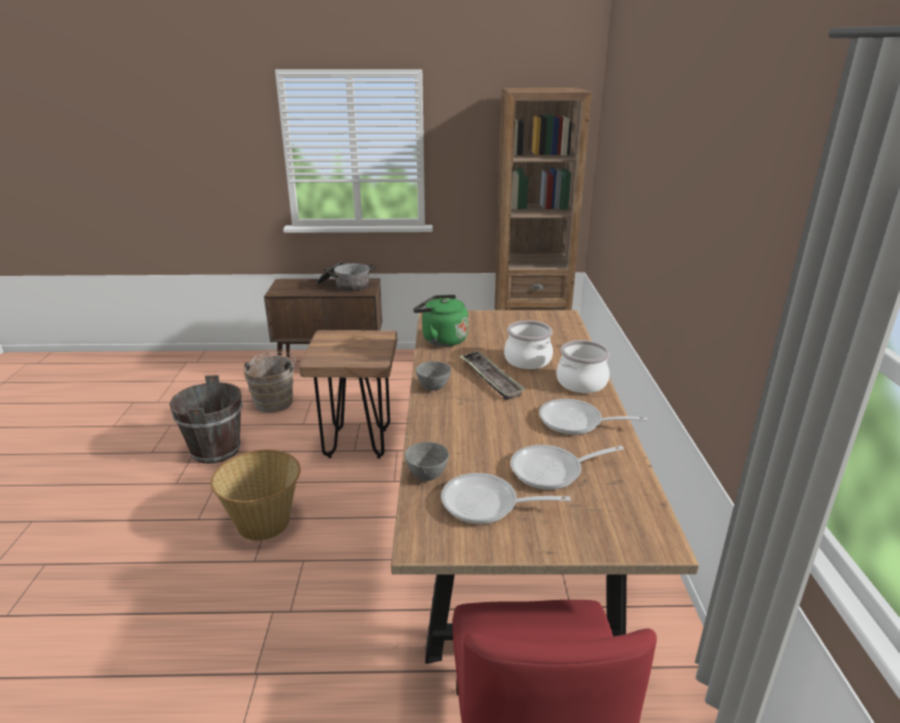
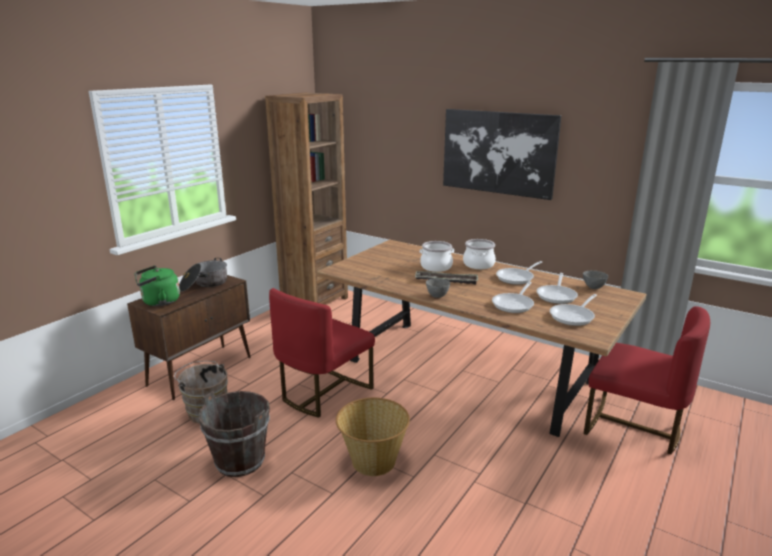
camera: 55 degrees left, 5 degrees down
brown stool [299,330,397,459] -> red chair [269,288,375,418]
grey bowl [405,442,449,481] -> grey bowl moved to [583,271,608,289]
green kettle [413,295,468,346] -> green kettle moved to [135,266,180,306]
none -> picture [443,109,561,200]
none -> frying pan [492,282,534,313]

